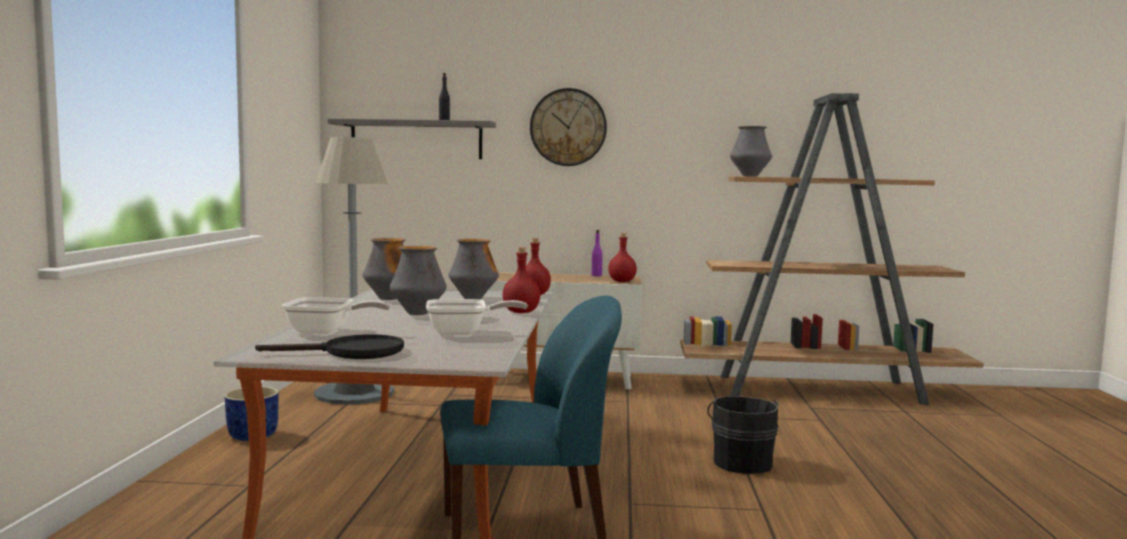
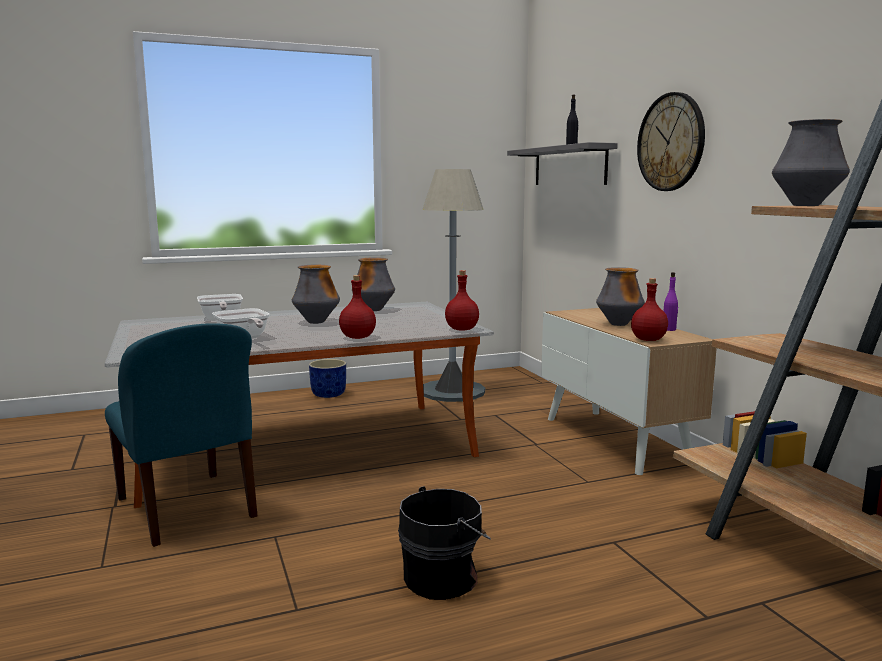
camera: 65 degrees right, 5 degrees up
black frying pan [255,334,404,359] -> none
vase [448,239,499,299] -> vase moved to [596,267,645,326]

